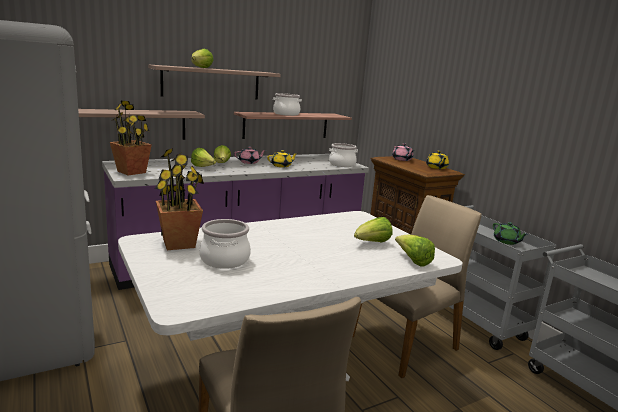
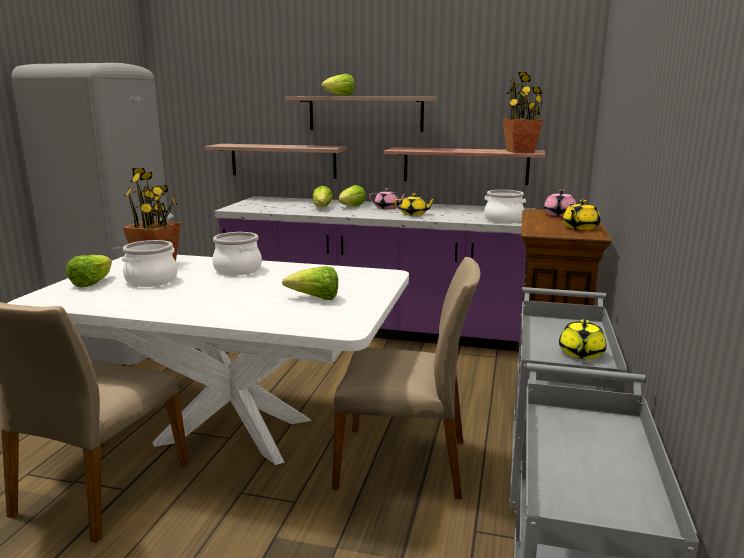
camera: 45 degrees right, 0 degrees up
potted plant [110,101,152,176] -> potted plant moved to [503,72,543,153]
cooking pot [273,93,302,116] -> cooking pot moved to [212,232,262,275]
lettuce [395,235,435,266] -> lettuce moved to [66,255,112,288]
green teapot [493,222,528,245] -> yellow teapot [559,319,606,359]

